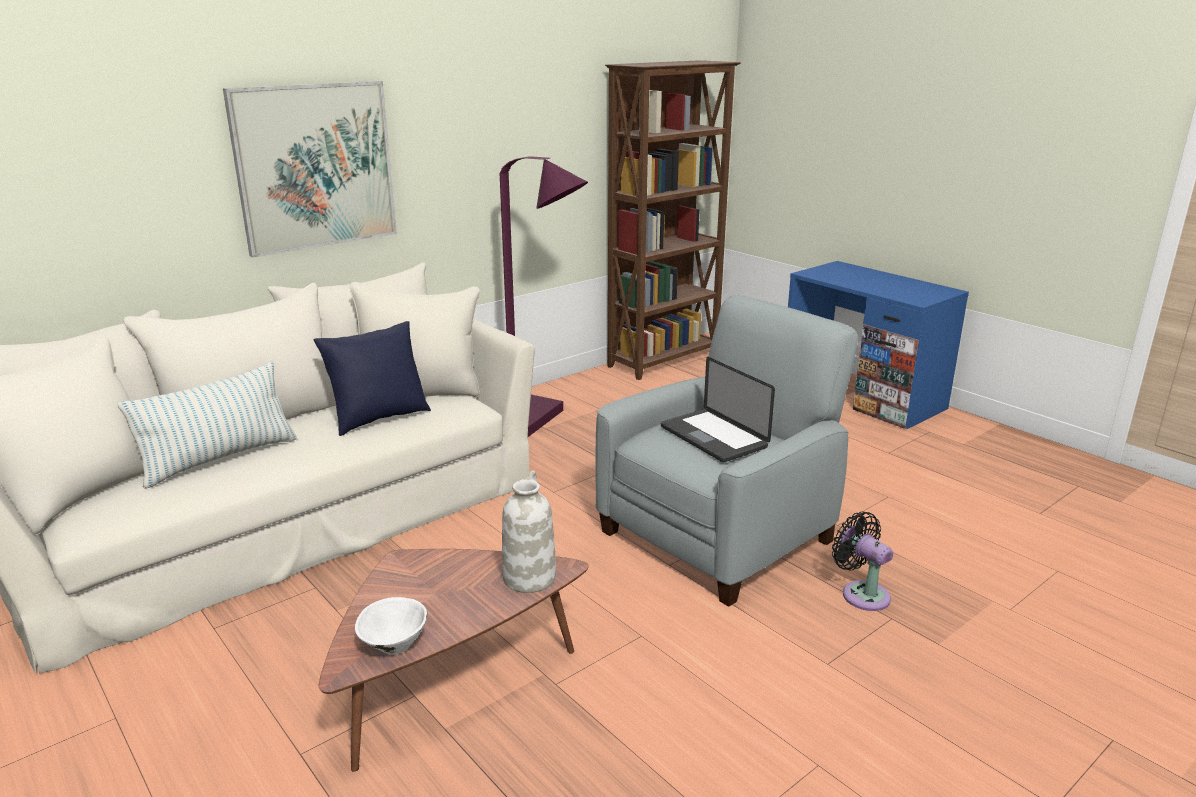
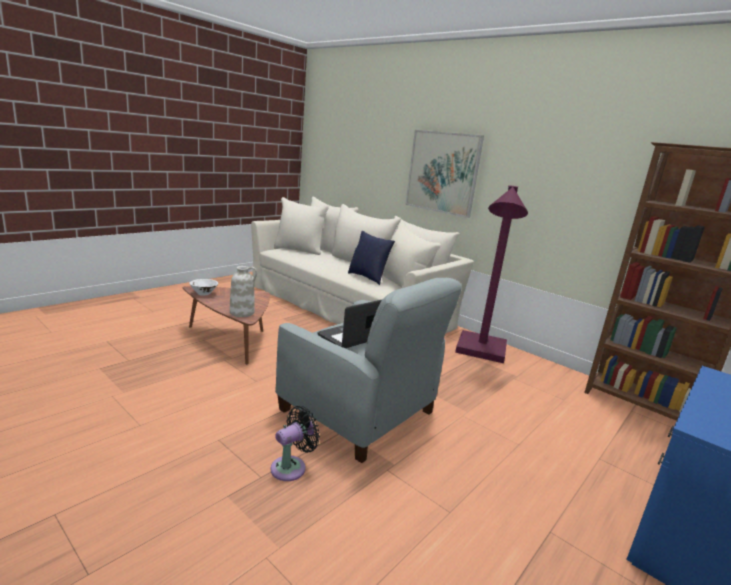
camera: 80 degrees right, 5 degrees down
pillow [118,362,297,489] -> none

